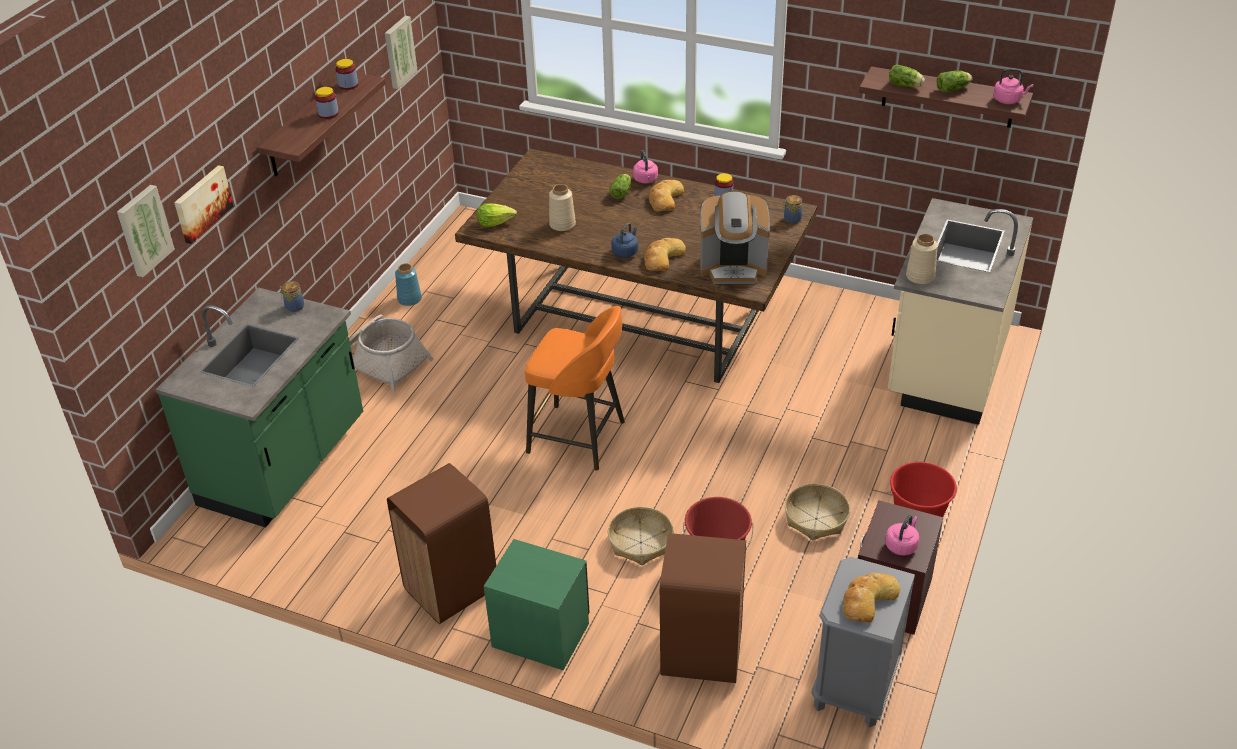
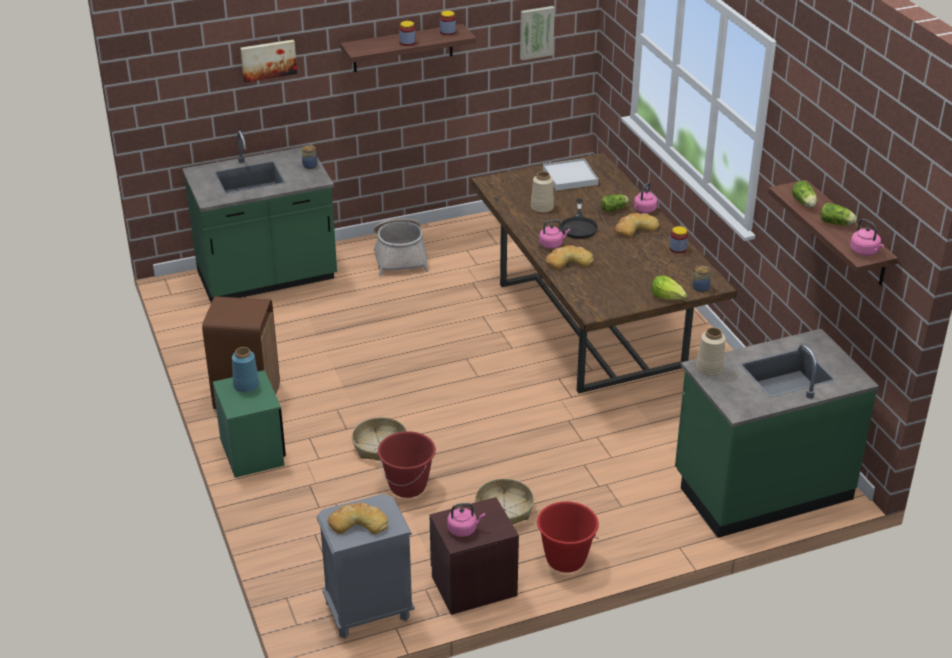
camera: 45 degrees right, 5 degrees down
picture [117,185,175,277] -> none
blue vase [395,263,422,306] -> blue vase moved to [232,347,260,393]
lettuce [477,203,517,227] -> lettuce moved to [651,275,687,300]
orange stool [525,306,625,471] -> none
blue kettle [611,223,638,258] -> pink kettle [539,219,570,249]
brown trash can [660,533,746,683] -> none
coffee machine [700,190,770,284] -> none
beige counter [888,198,1033,425] -> green counter [675,329,879,538]
none -> white tray [543,158,598,191]
none -> black frying pan [561,198,598,239]

